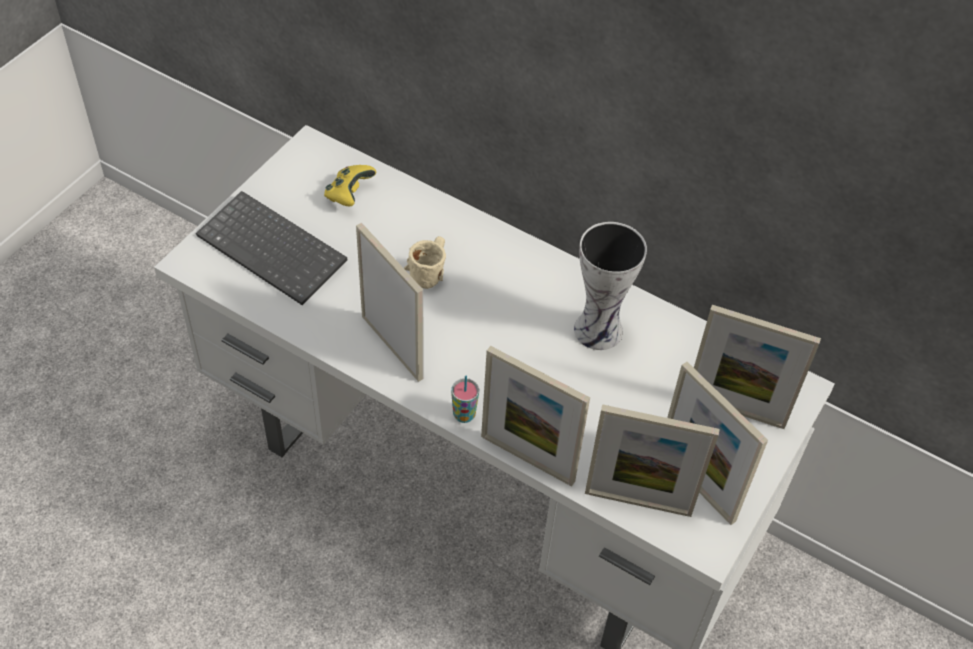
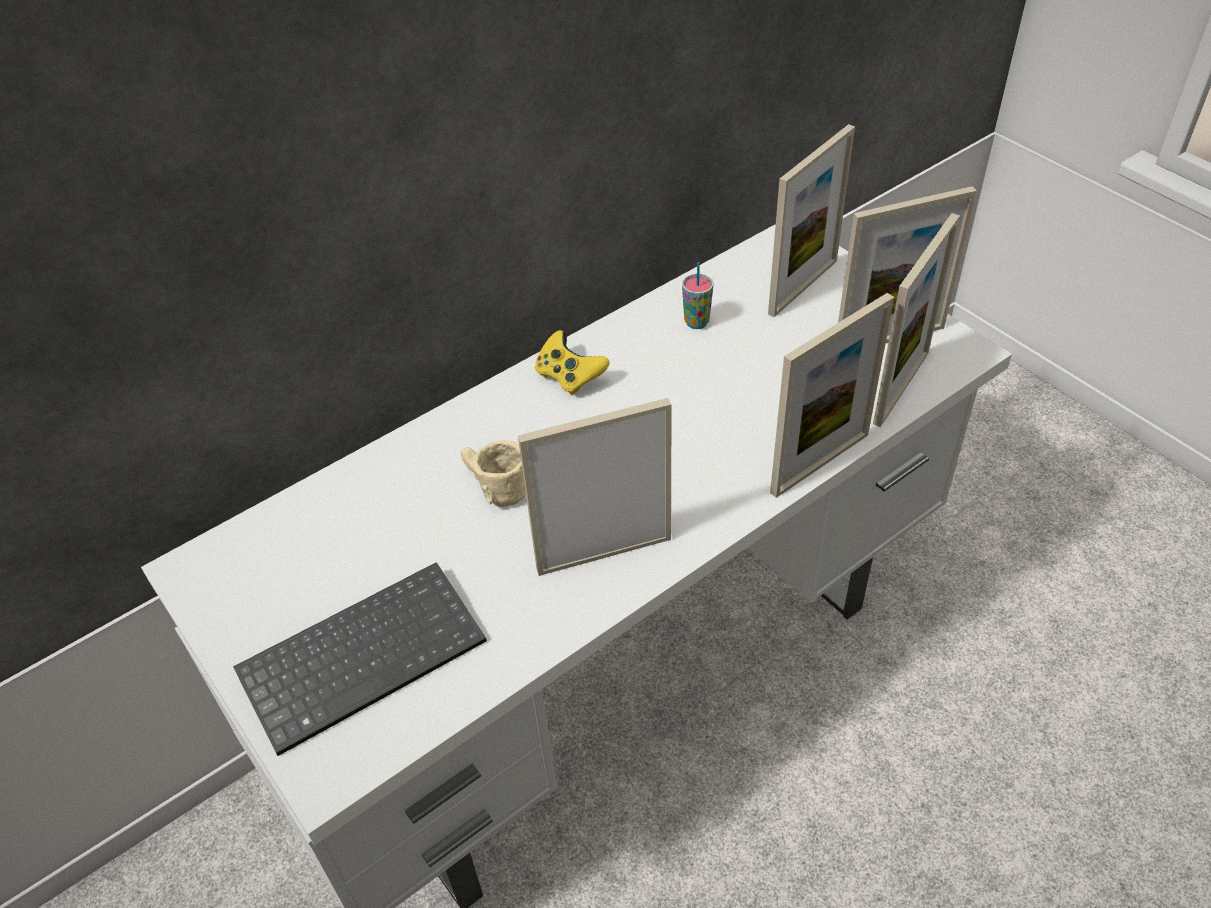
camera: 65 degrees left, 5 degrees down
yellow game controller [324,165,376,206] -> yellow game controller moved to [535,330,610,395]
cup [451,375,479,423] -> cup moved to [682,262,714,329]
vase [574,222,647,350] -> none

